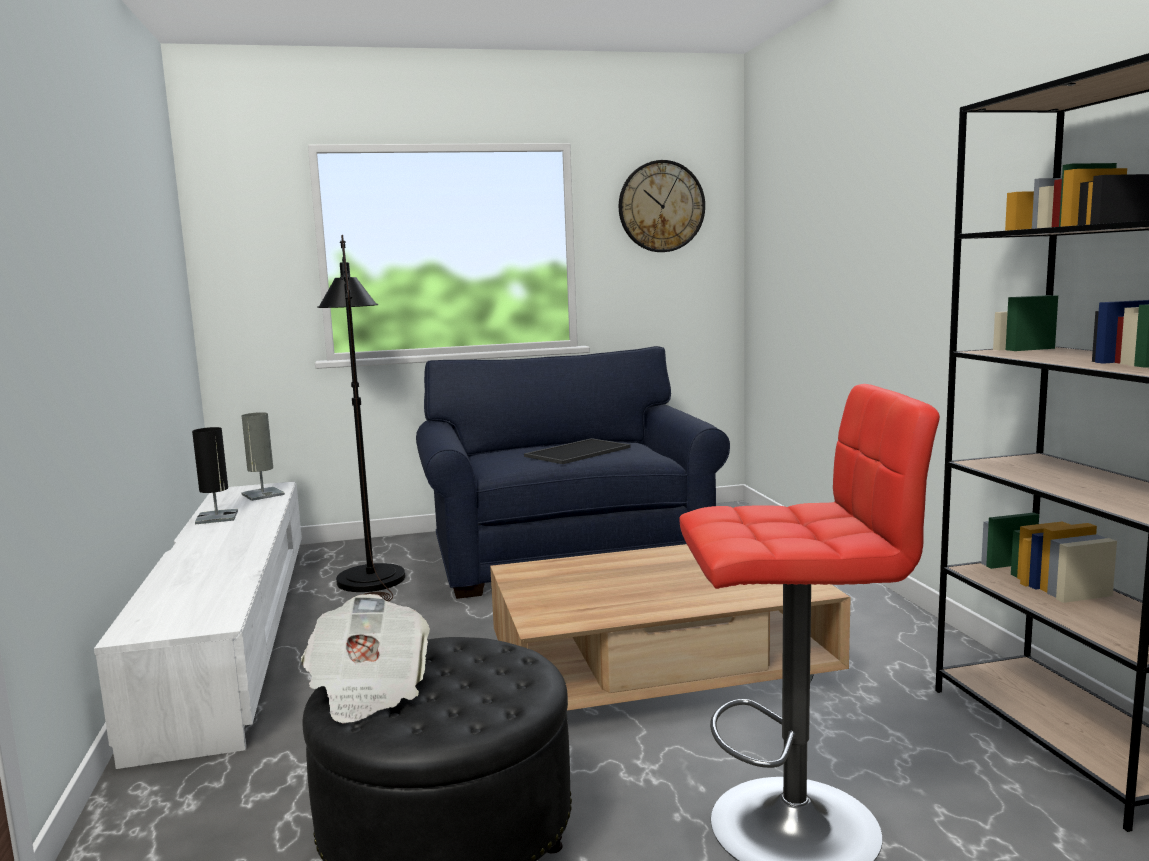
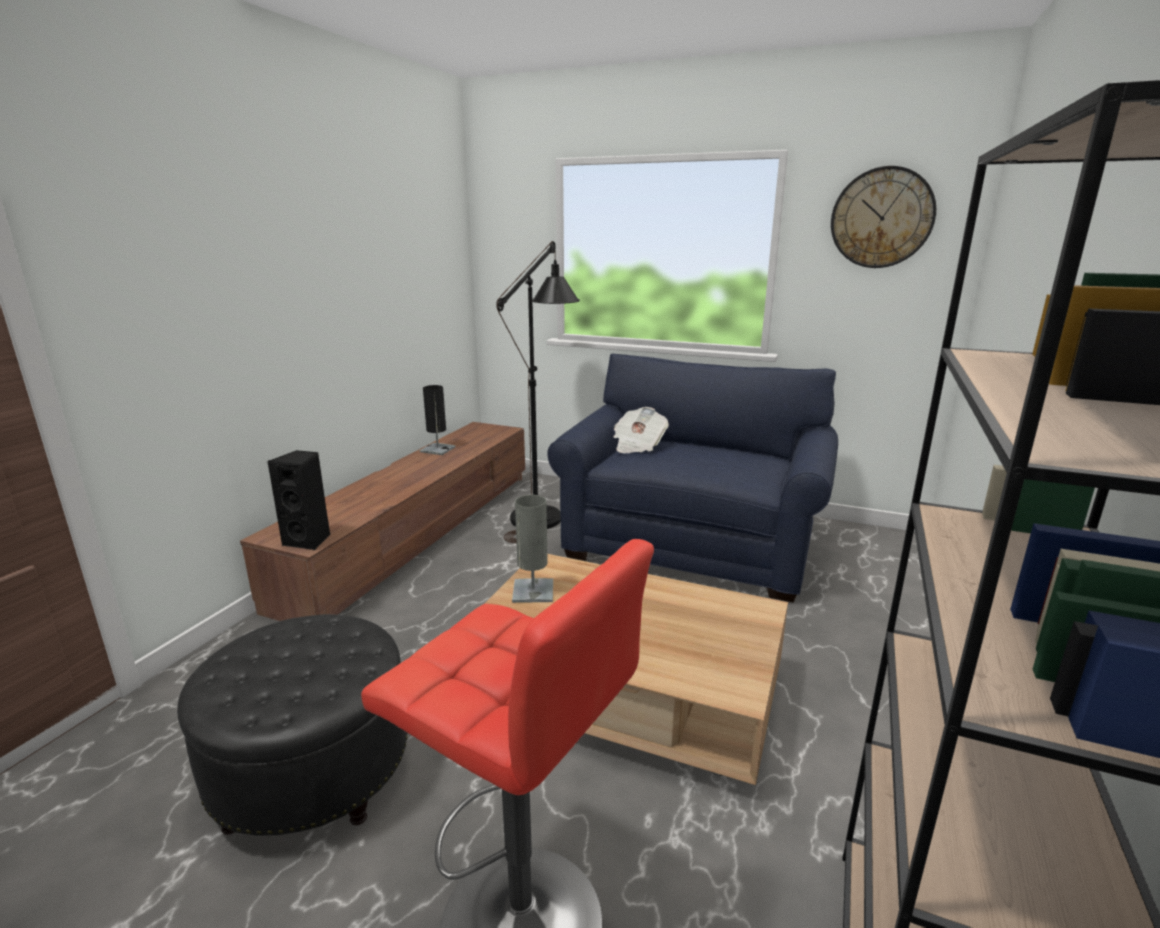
camera: 35 degrees right, 10 degrees up
white tv stand [94,482,302,769] -> brown tv stand [240,422,525,621]
grey table lamp [241,412,285,501] -> grey table lamp moved to [512,495,553,603]
newspaper [301,594,430,723] -> newspaper moved to [614,407,669,453]
tray [524,438,631,464] -> none
none -> black speaker [268,450,330,550]

